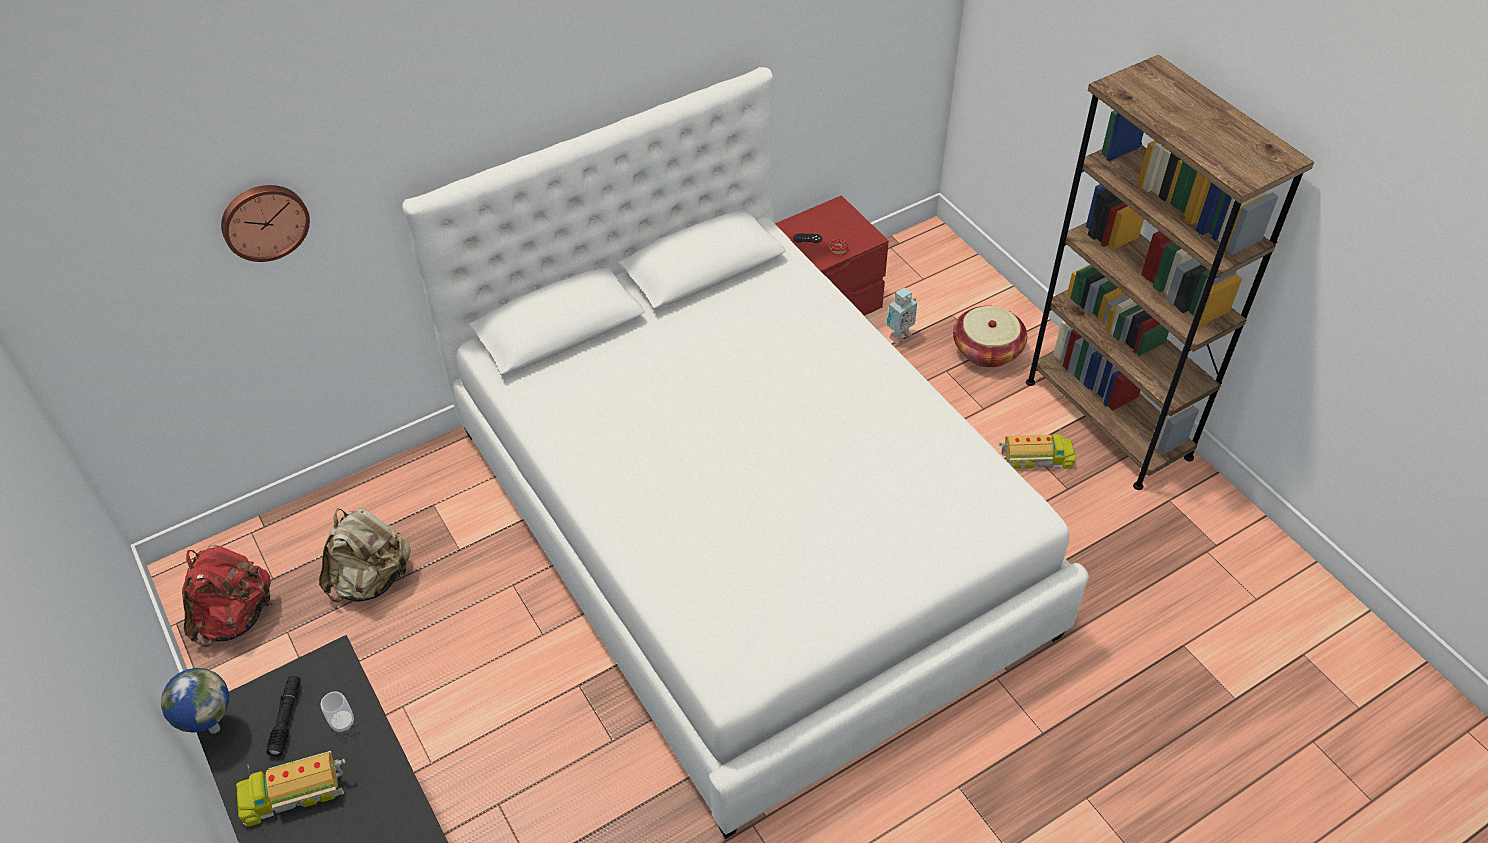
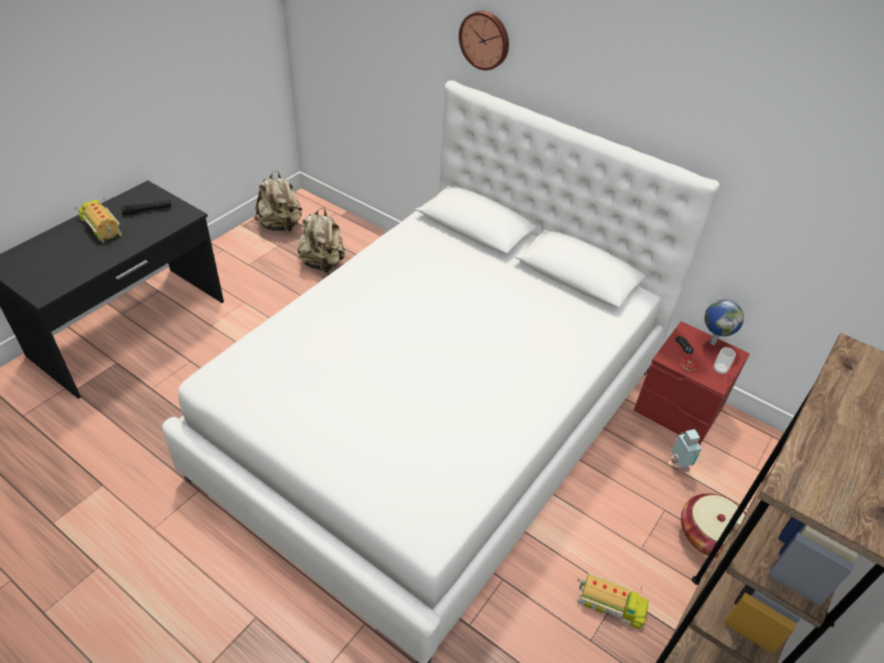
camera: 65 degrees right, 5 degrees down
globe [161,668,229,734] -> globe moved to [704,300,744,345]
red backpack [182,545,273,647] -> beige backpack [254,170,302,232]
wall clock [221,185,310,262] -> wall clock moved to [459,11,509,70]
cup [321,692,354,732] -> cup moved to [714,347,736,374]
toy robot [887,287,917,345] -> toy robot turned 135 degrees counterclockwise [671,429,702,474]
toy truck [998,428,1076,469] -> toy truck turned 45 degrees counterclockwise [577,573,649,629]

